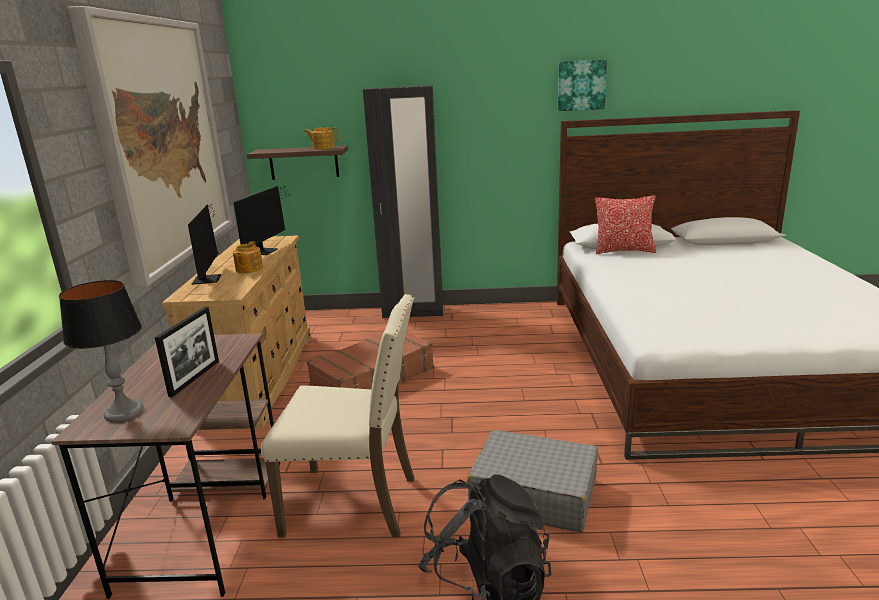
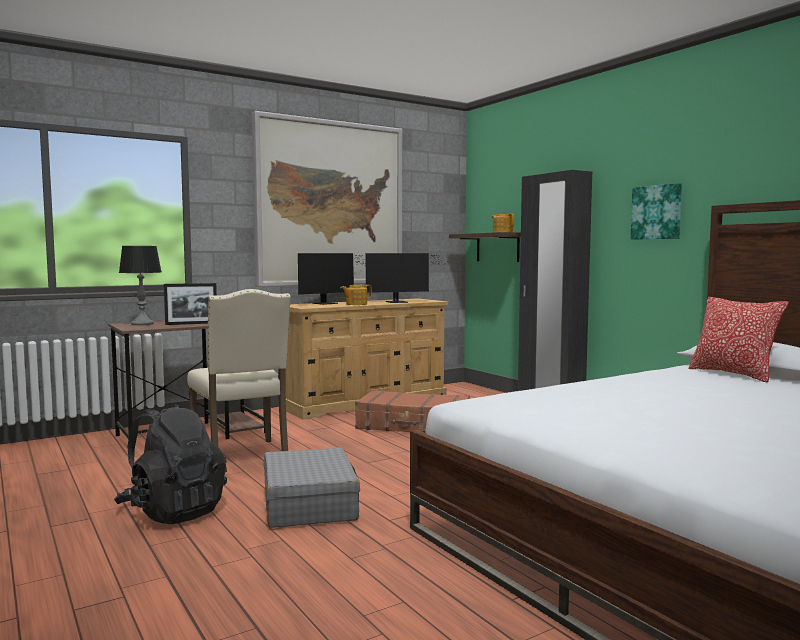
camera: 55 degrees right, 15 degrees down
picture [558,60,607,111] -> picture moved to [631,183,682,240]

